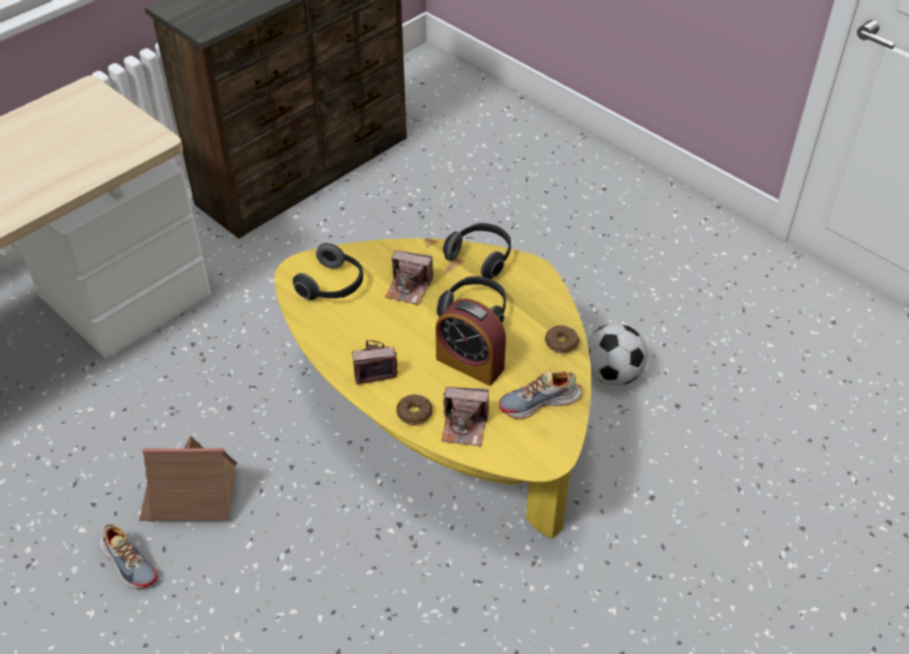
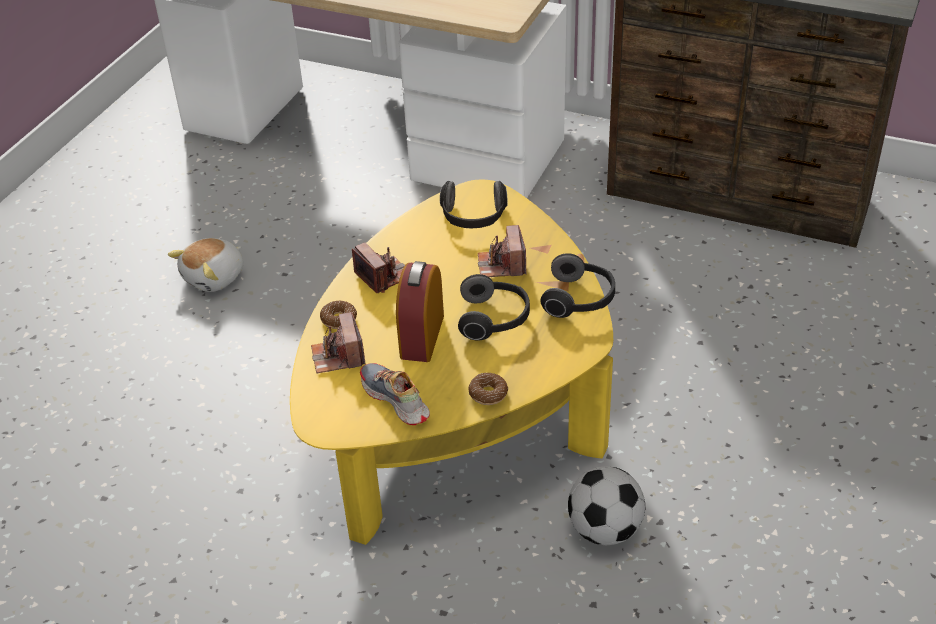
camera: 70 degrees right, 5 degrees down
shoe [100,524,158,589] -> plush toy [168,238,243,292]
toy house [139,436,238,521] -> none

